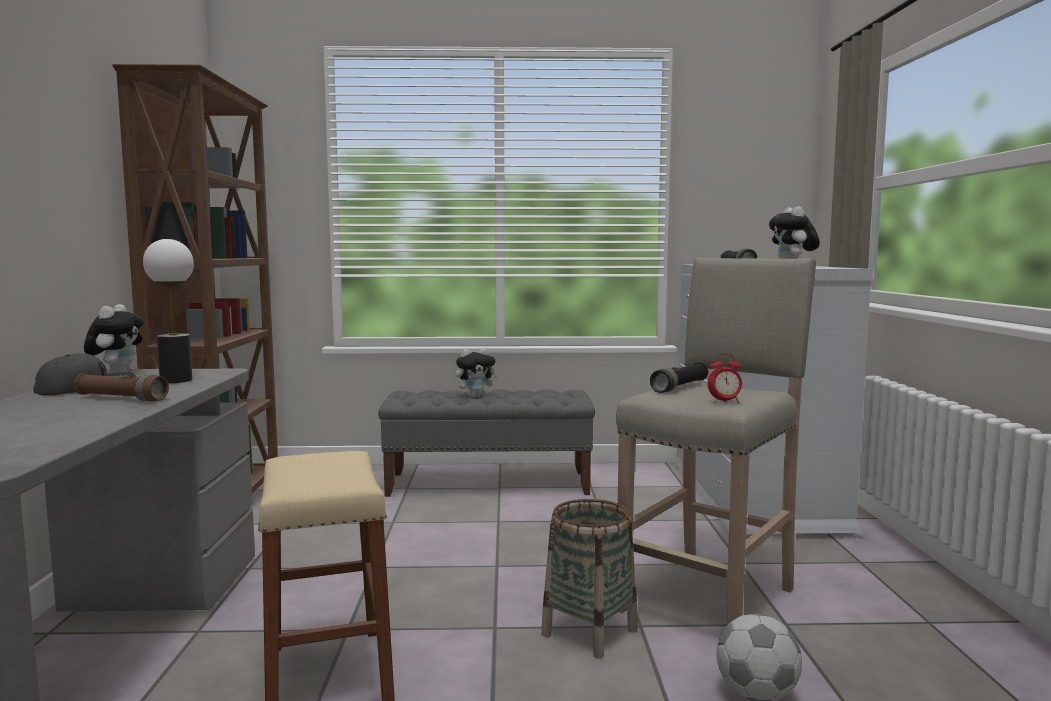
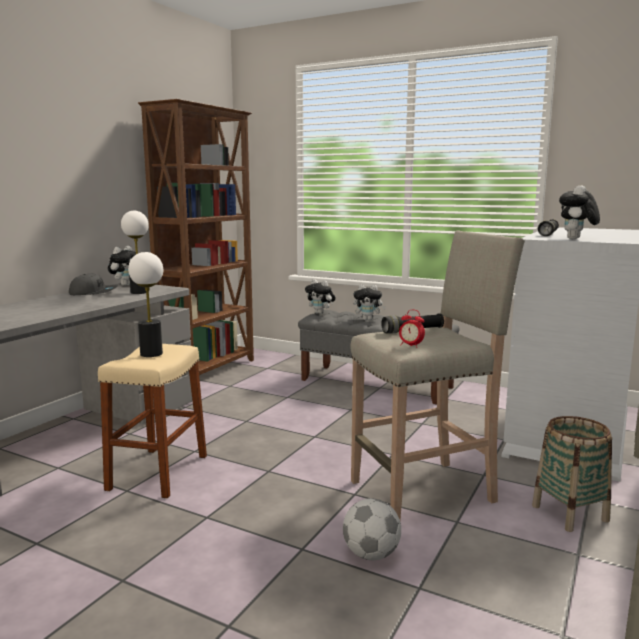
camera: 30 degrees right, 5 degrees up
brown flashlight [73,373,169,401] -> none
basket [541,499,638,659] -> basket moved to [532,416,612,532]
none -> table lamp [128,252,163,357]
none -> plush toy [305,279,336,314]

